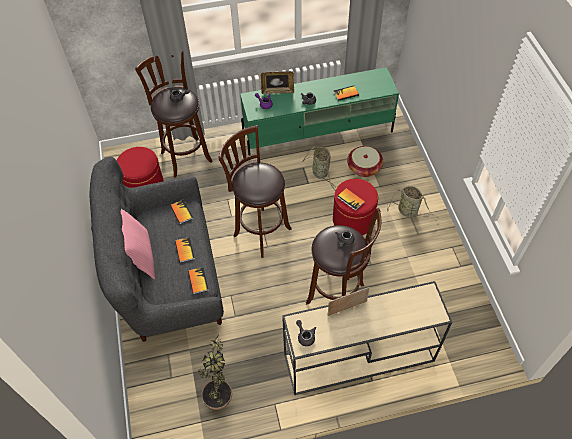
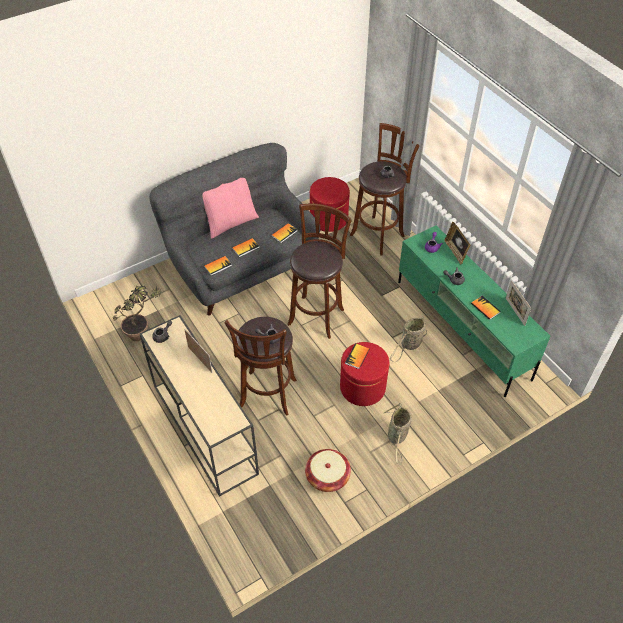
camera: 70 degrees right, 5 degrees down
basket [347,146,383,177] -> basket moved to [305,449,351,492]
none -> picture frame [506,280,531,326]

